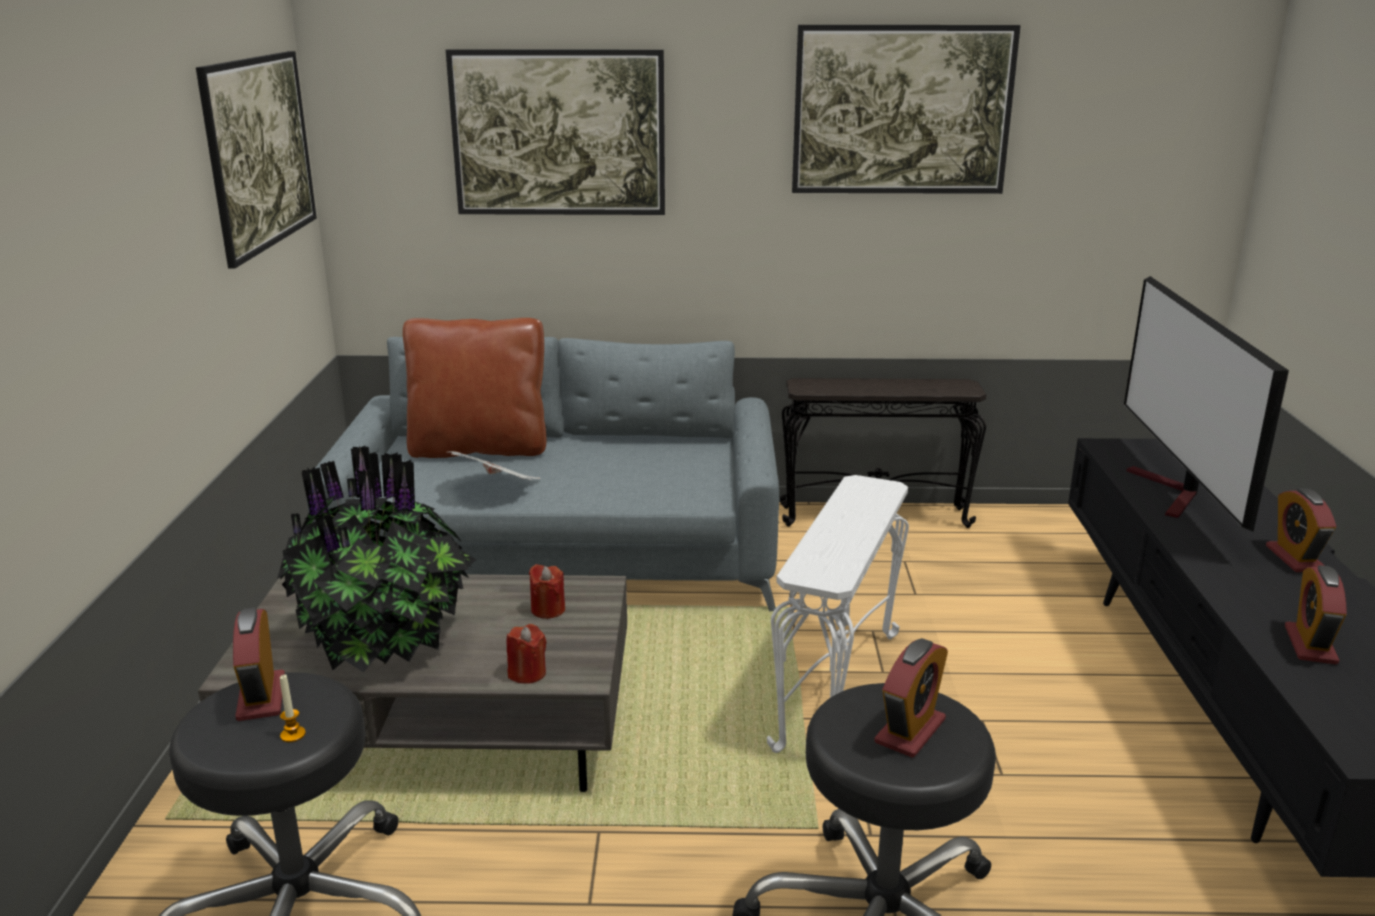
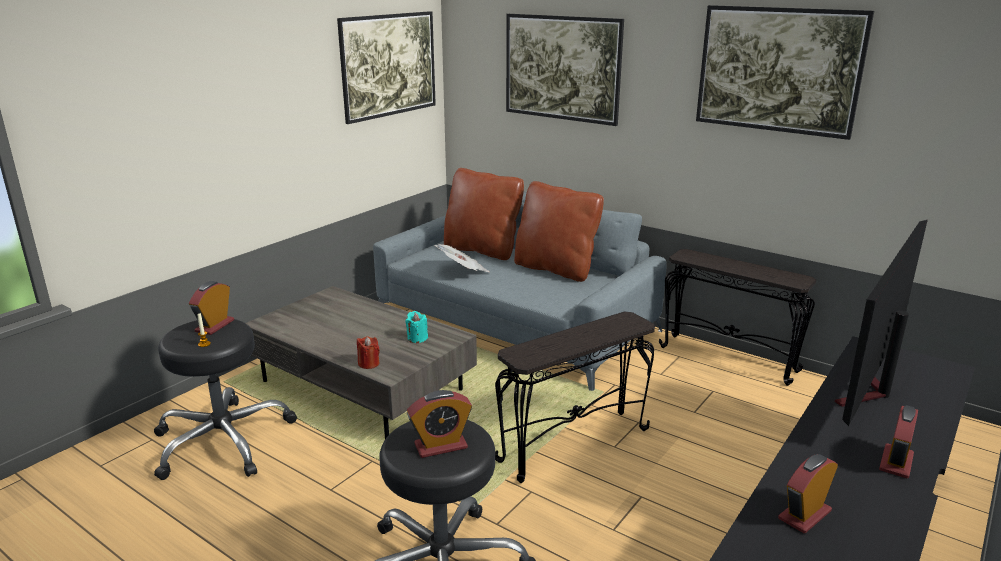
camera: 35 degrees right, 0 degrees up
potted plant [277,446,477,673] -> none
red candle [529,564,565,619] -> turquoise candle [405,311,428,343]
white side table [767,475,909,753] -> black side table [495,312,655,483]
none -> brown pillow [514,181,604,282]

